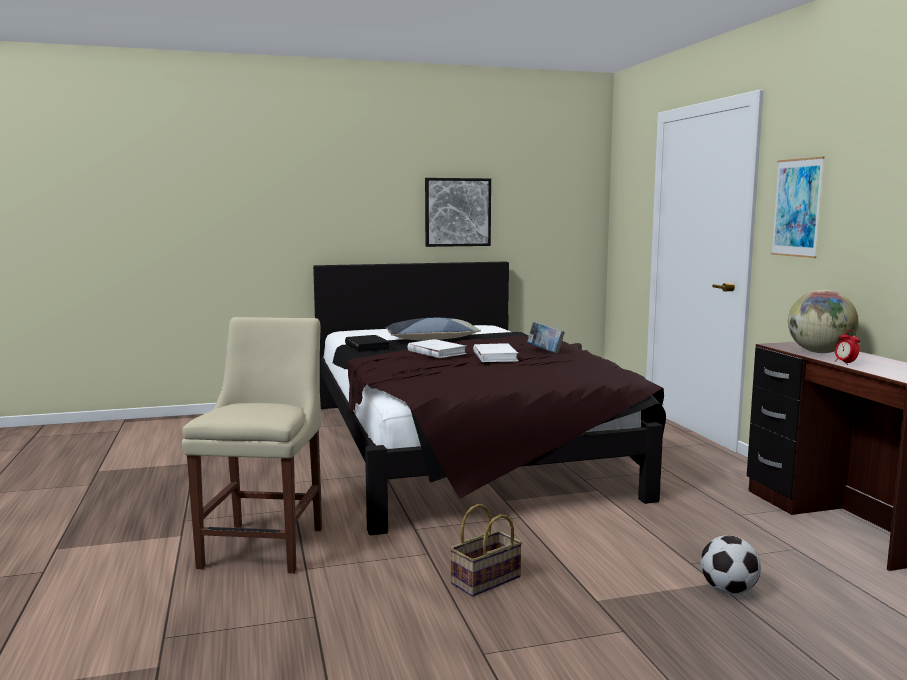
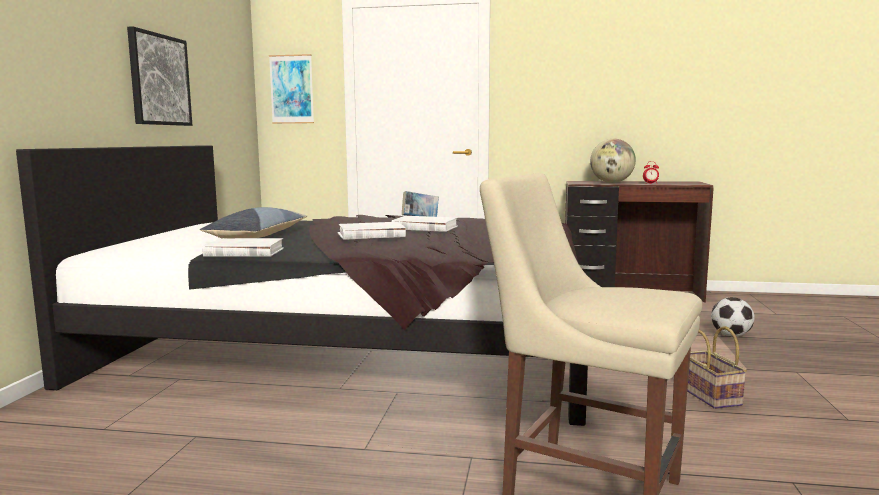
camera: 65 degrees left, 0 degrees up
black book [345,335,391,352] -> white book [202,238,284,257]
picture [771,157,824,258] -> picture moved to [269,54,314,124]

